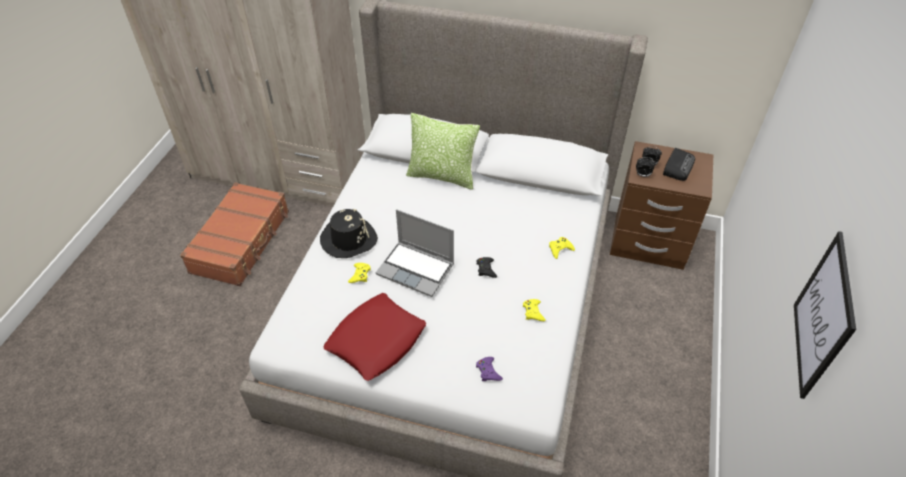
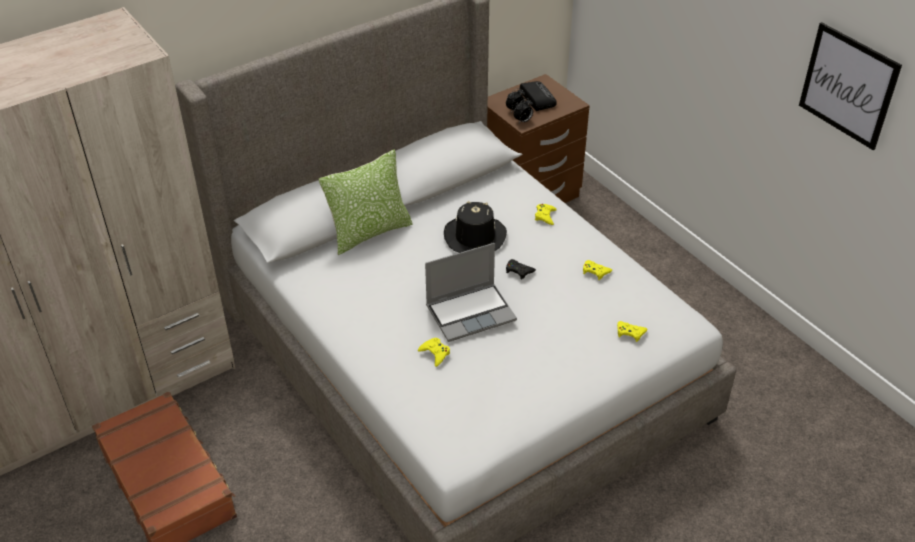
camera: 50 degrees left, 5 degrees down
black hat [320,209,378,258] -> black hat moved to [444,201,507,253]
red pillow [323,293,426,381] -> none
purple game controller [476,357,503,381] -> yellow game controller [617,321,647,342]

